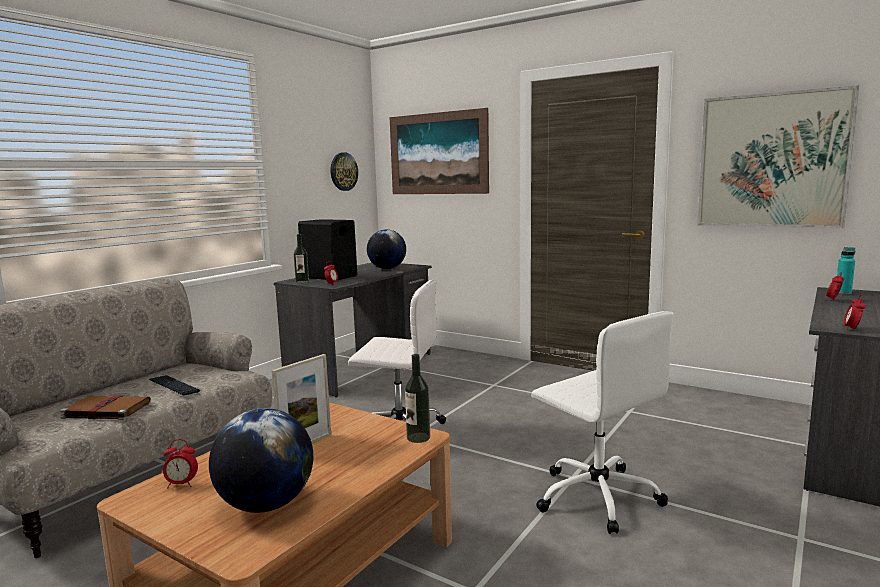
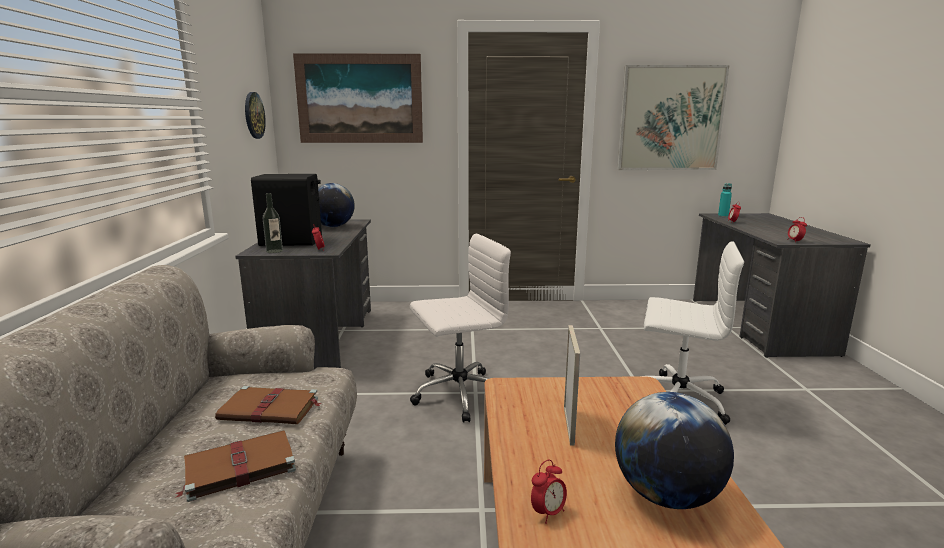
camera: 35 degrees left, 5 degrees up
keyboard [149,375,200,395] -> brown book [215,386,321,424]
bottle [405,354,430,443] -> none

